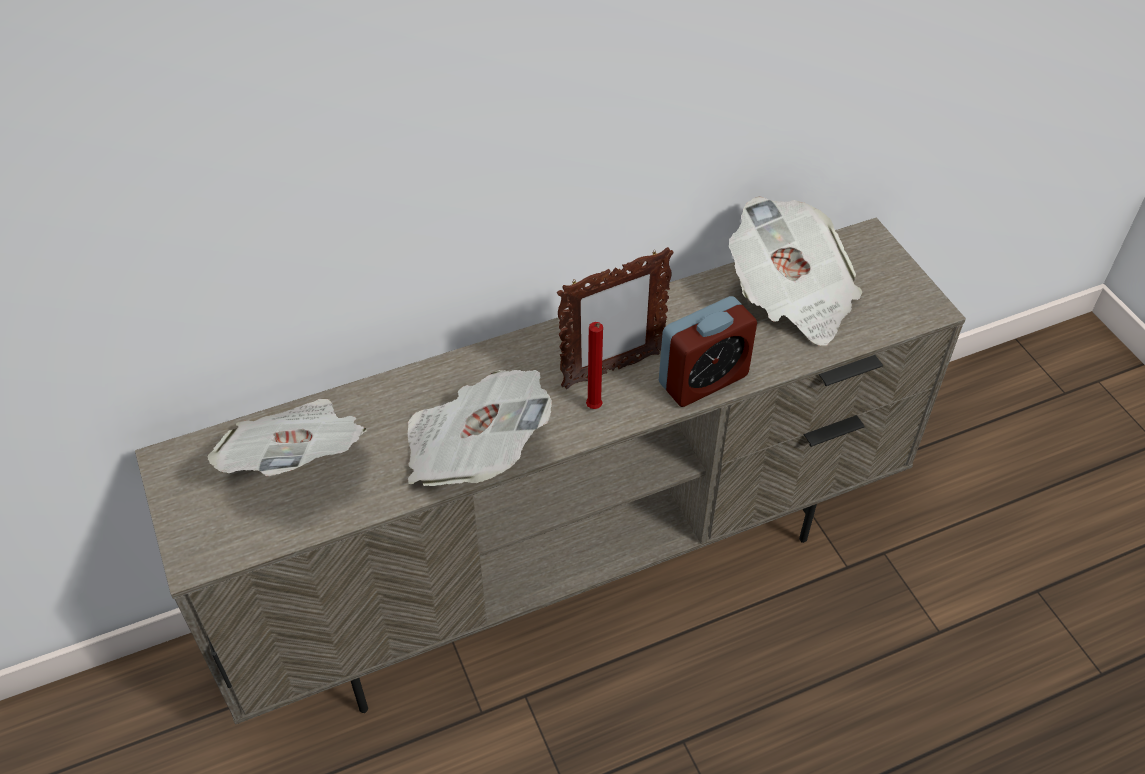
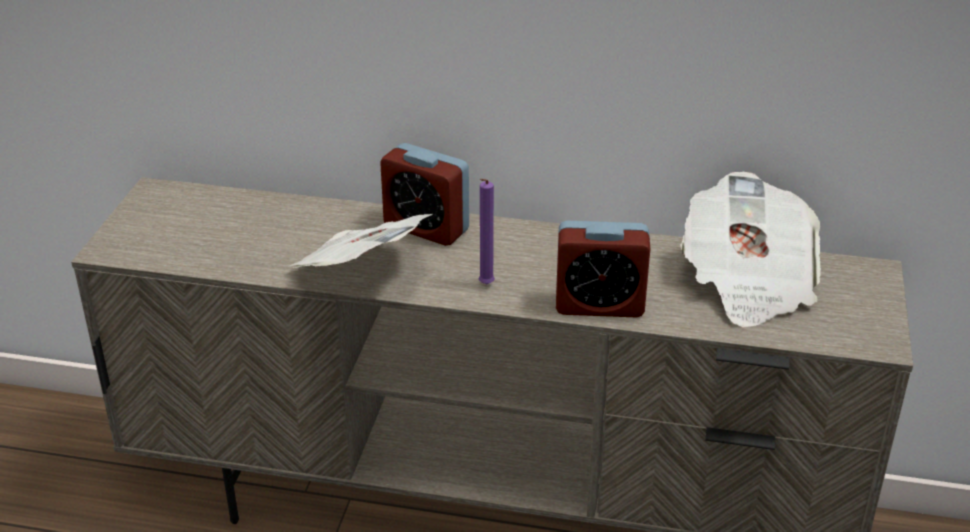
camera: 35 degrees right, 15 degrees down
newspaper [207,399,367,476] -> none
picture frame [557,247,674,389] -> none
red candle [586,322,603,409] -> purple candle [478,178,495,285]
none -> alarm clock [380,143,469,246]

